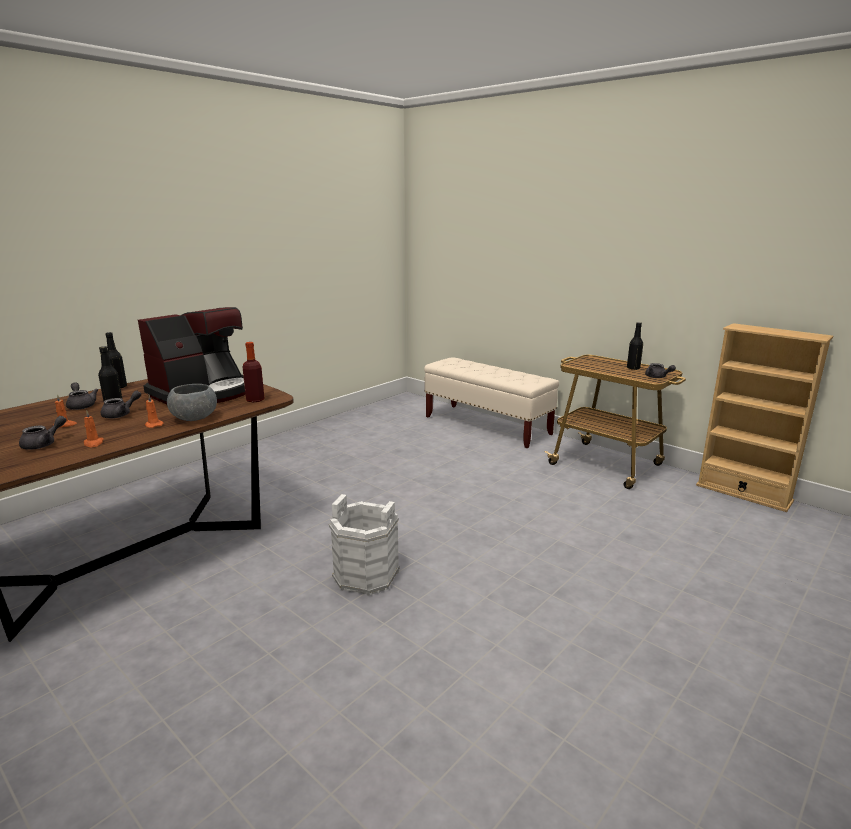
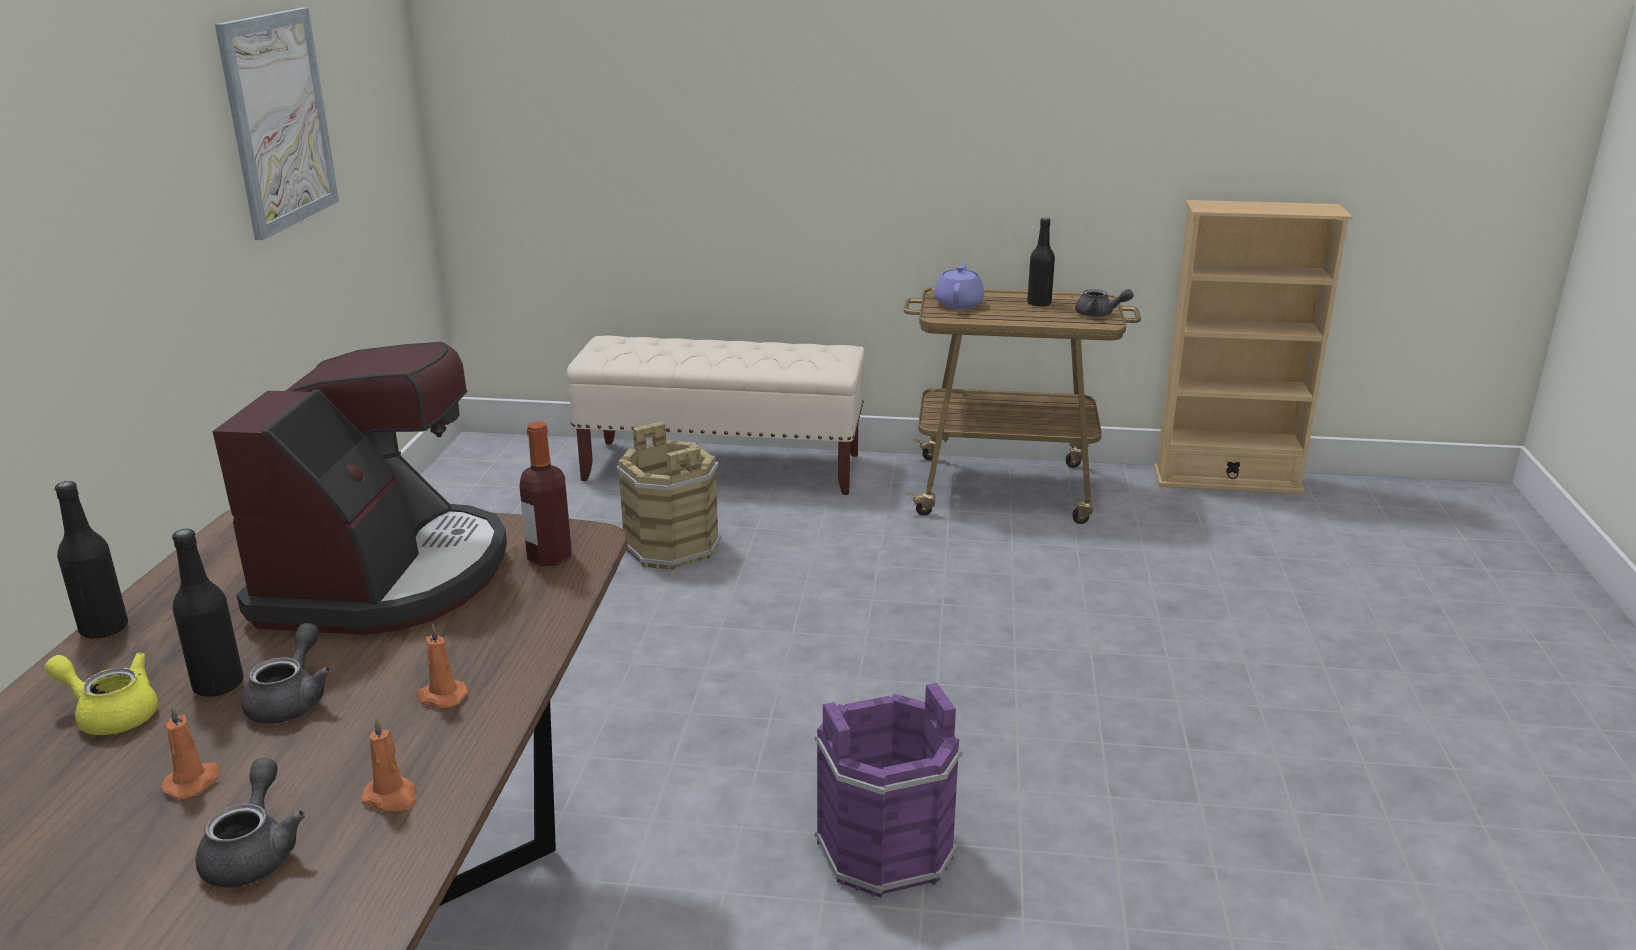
camera: 35 degrees left, 5 degrees up
grey teapot [66,382,98,410] -> yellow teapot [45,652,158,735]
grey bowl [167,384,217,421] -> none
white bucket [329,494,399,596] -> purple bucket [815,683,963,897]
none -> picture [215,8,339,240]
none -> brown bucket [617,421,721,570]
none -> purple teapot [934,263,984,309]

